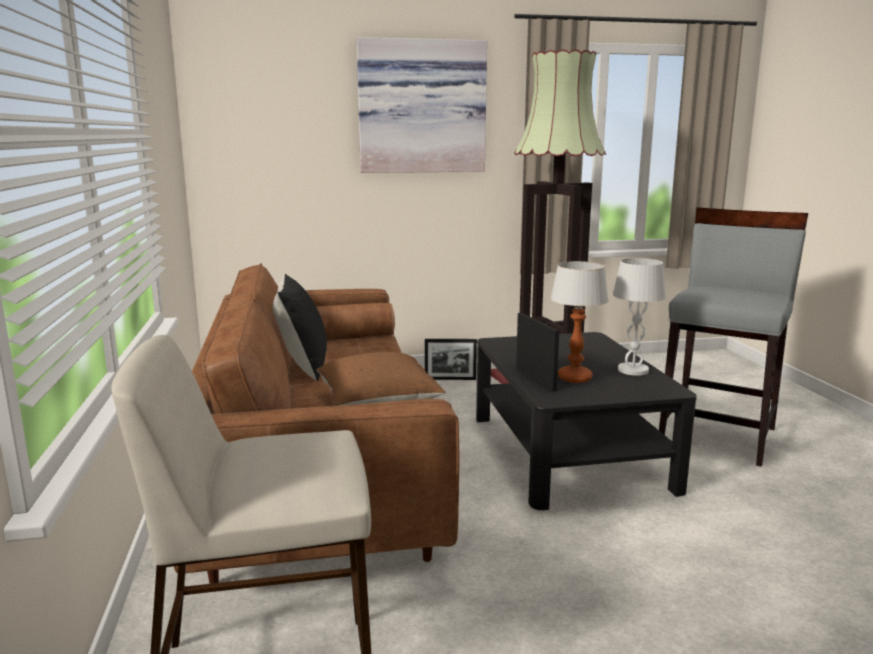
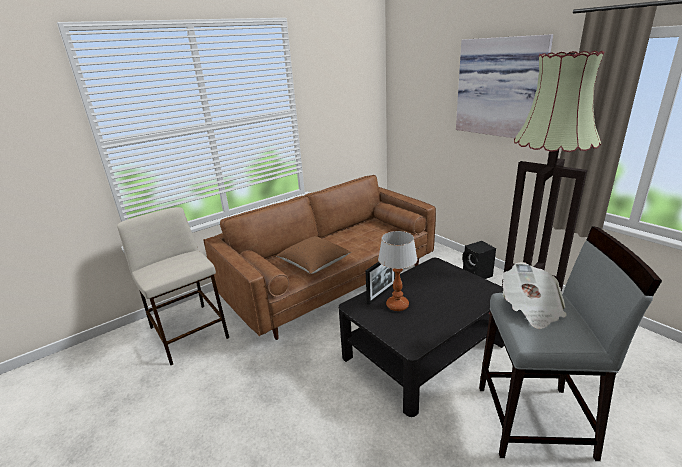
camera: 65 degrees right, 10 degrees up
black pillow [273,274,327,381] -> none
picture frame [425,339,477,380] -> black speaker [462,241,496,279]
white table lamp [613,258,666,376] -> none
none -> newspaper [502,262,567,329]

